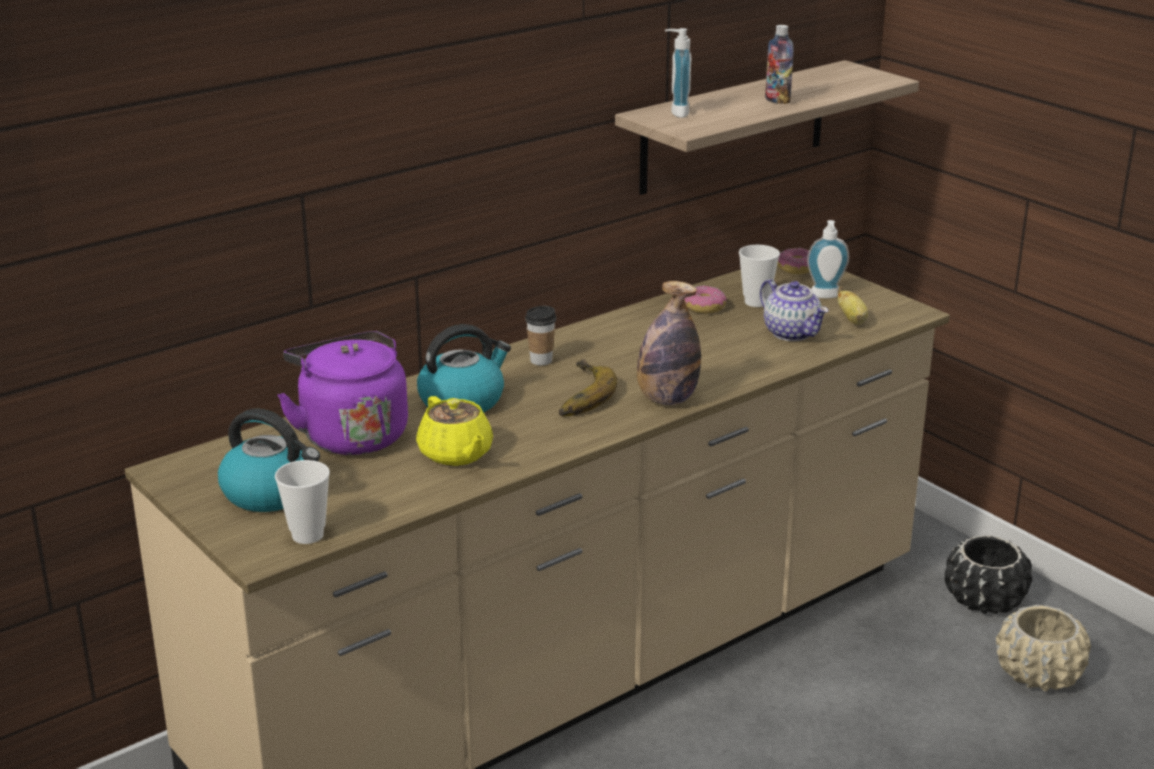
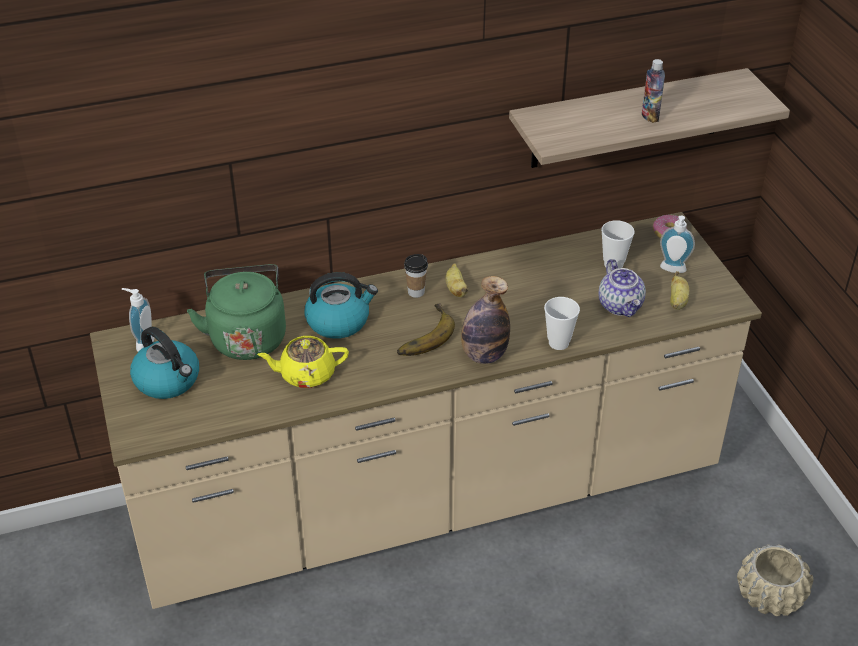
camera: 20 degrees right, 15 degrees up
cup [275,460,330,544] -> cup moved to [544,297,580,350]
purple kettle [277,331,408,455] -> green kettle [187,264,286,360]
yellow teapot [416,396,493,466] -> yellow teapot turned 90 degrees clockwise [257,336,349,388]
soap dispenser [665,28,691,118] -> soap dispenser moved to [122,288,154,352]
donut [684,286,727,313] -> none
black planter [945,535,1032,614] -> none
none -> banana [445,263,468,297]

